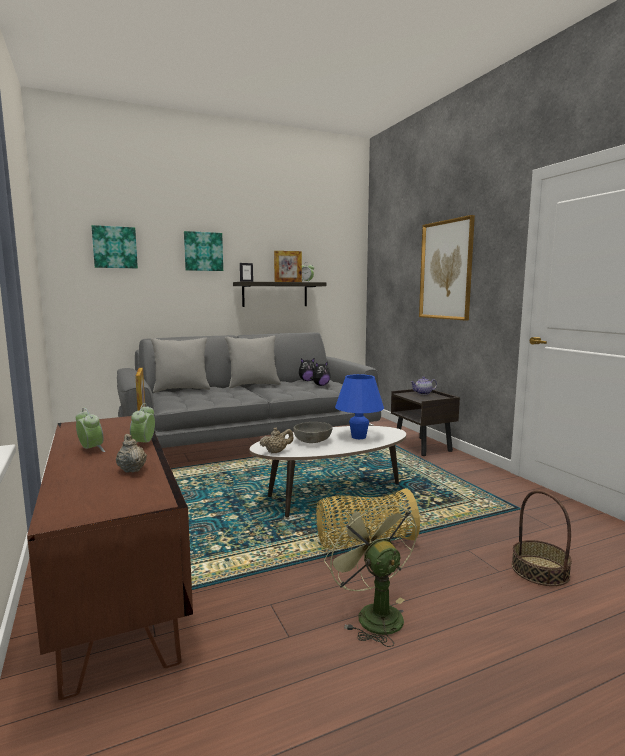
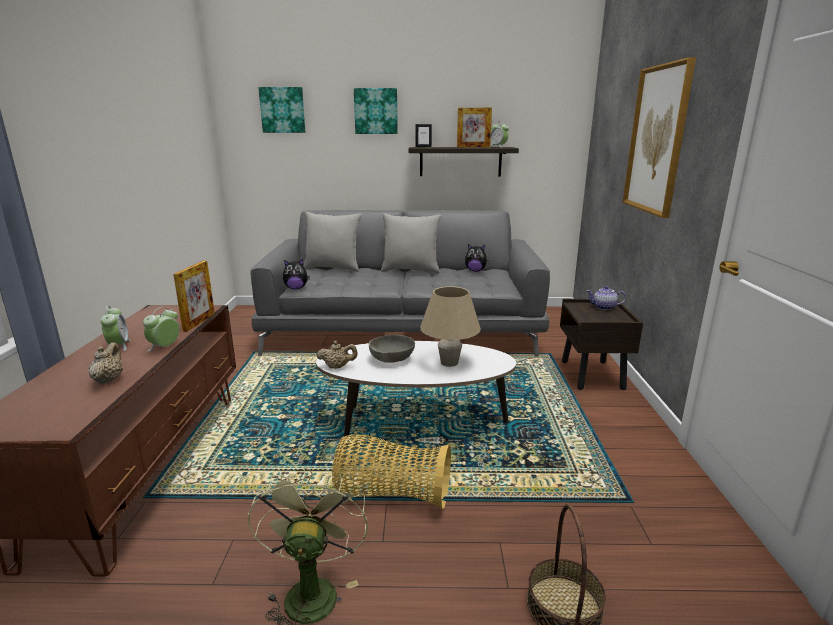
camera: 25 degrees right, 10 degrees up
plush toy [310,361,331,386] -> plush toy moved to [283,259,310,289]
blue table lamp [335,374,384,439] -> beige table lamp [420,286,481,367]

